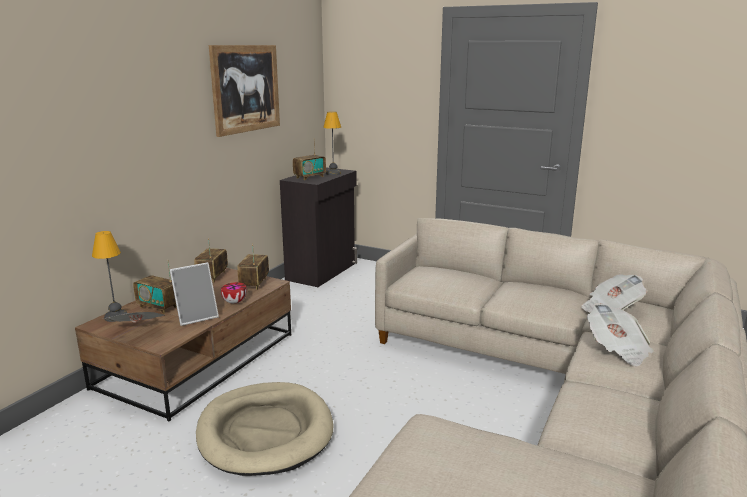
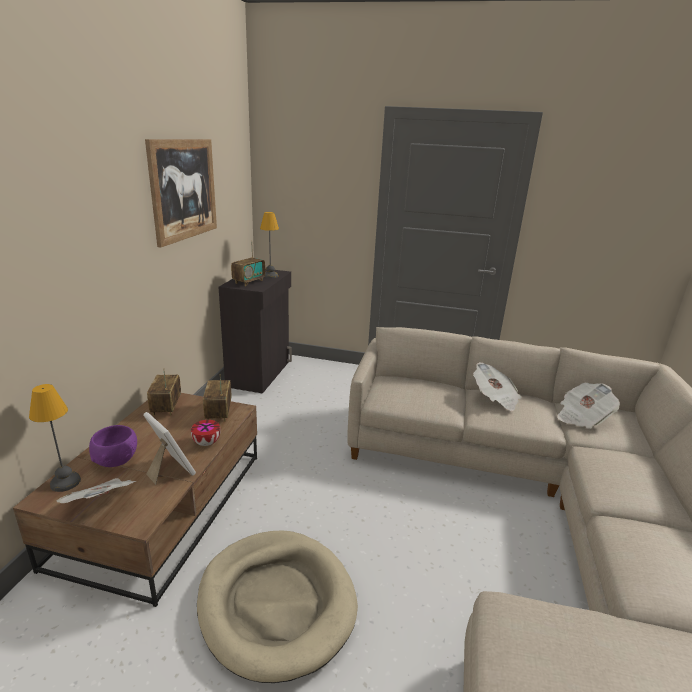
camera: 15 degrees left, 5 degrees up
radio [133,260,177,314] -> purple bowl [89,425,137,467]
picture frame [170,262,219,326] -> picture frame turned 90 degrees counterclockwise [143,412,196,484]
newspaper [587,303,654,367] -> newspaper moved to [473,362,521,411]

